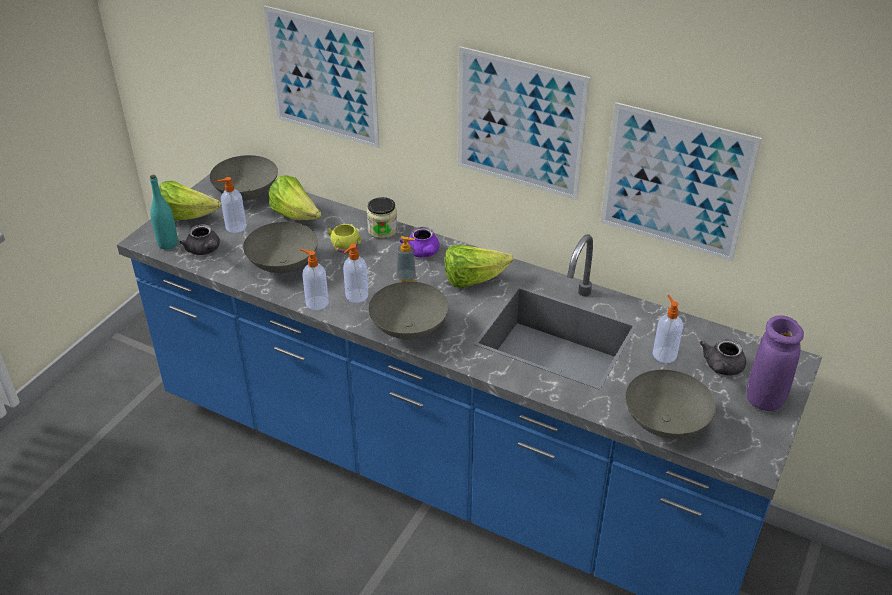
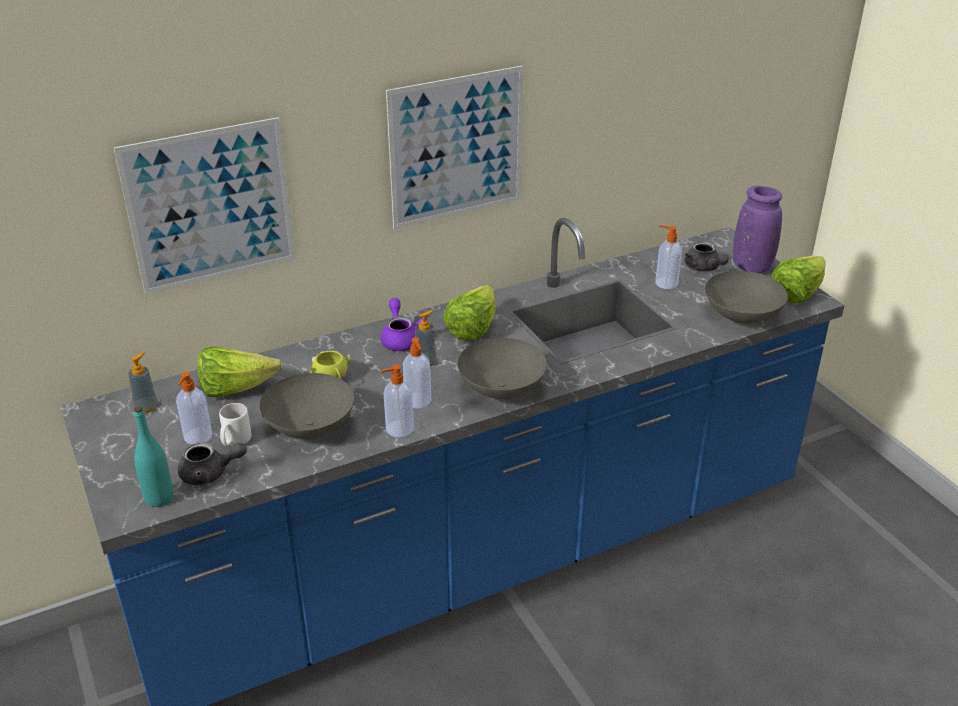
camera: 55 degrees left, 5 degrees down
lettuce [159,181,221,220] -> lettuce moved to [771,256,826,303]
grey bowl [210,155,278,200] -> soap dispenser [128,352,158,413]
jar [367,197,398,239] -> none
purple teapot [400,227,440,257] -> purple teapot turned 120 degrees counterclockwise [381,298,427,351]
picture [600,102,762,262] -> none
none -> white mug [219,403,251,446]

